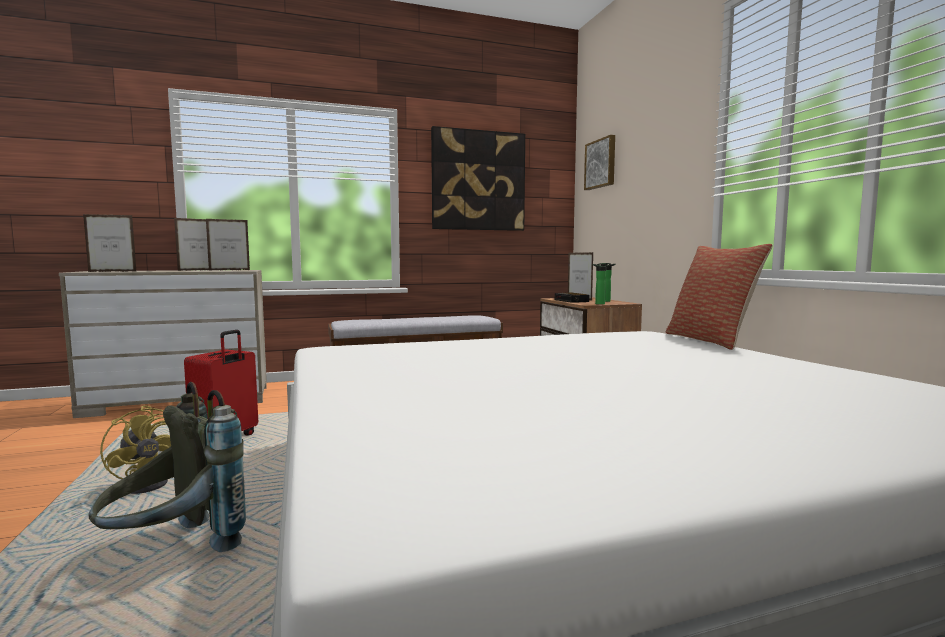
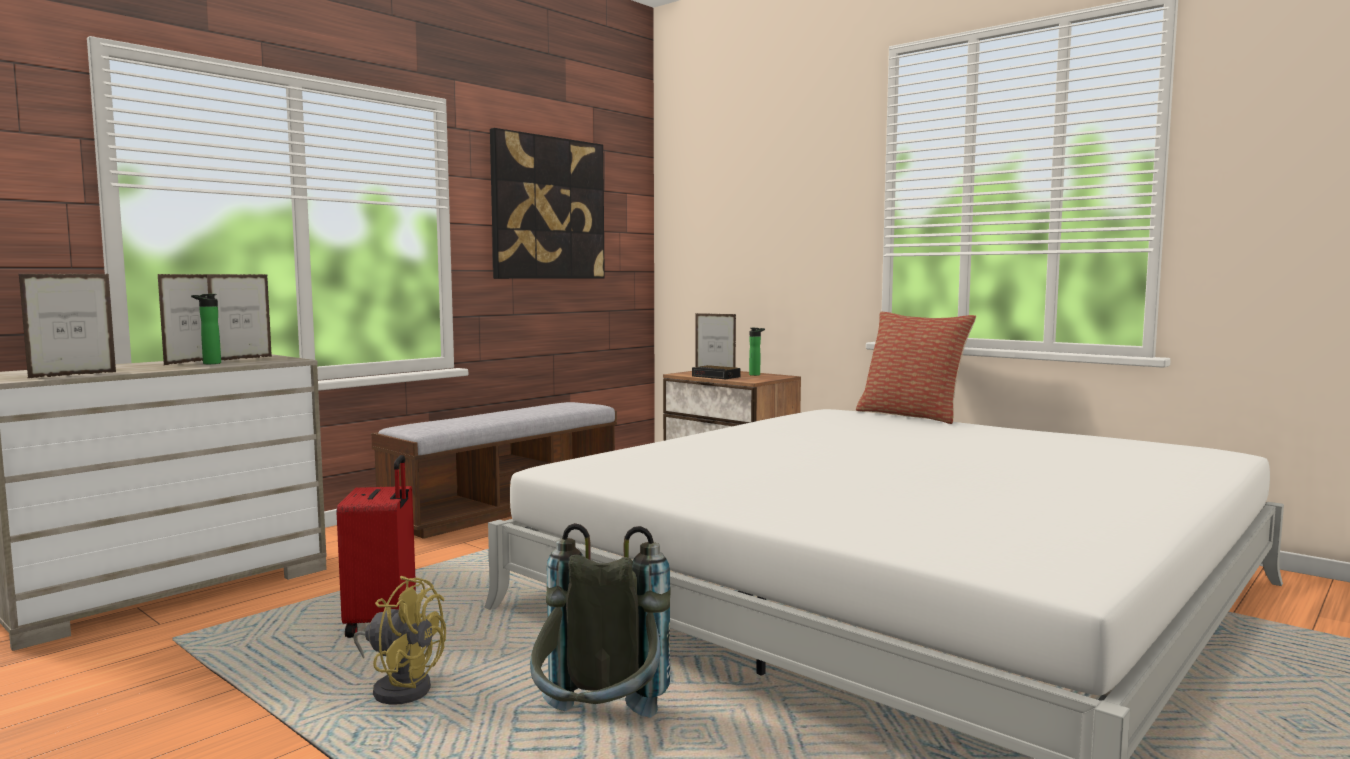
camera: 30 degrees left, 0 degrees up
picture [584,135,615,190] -> none
bottle [592,263,606,305] -> bottle moved to [191,294,221,364]

